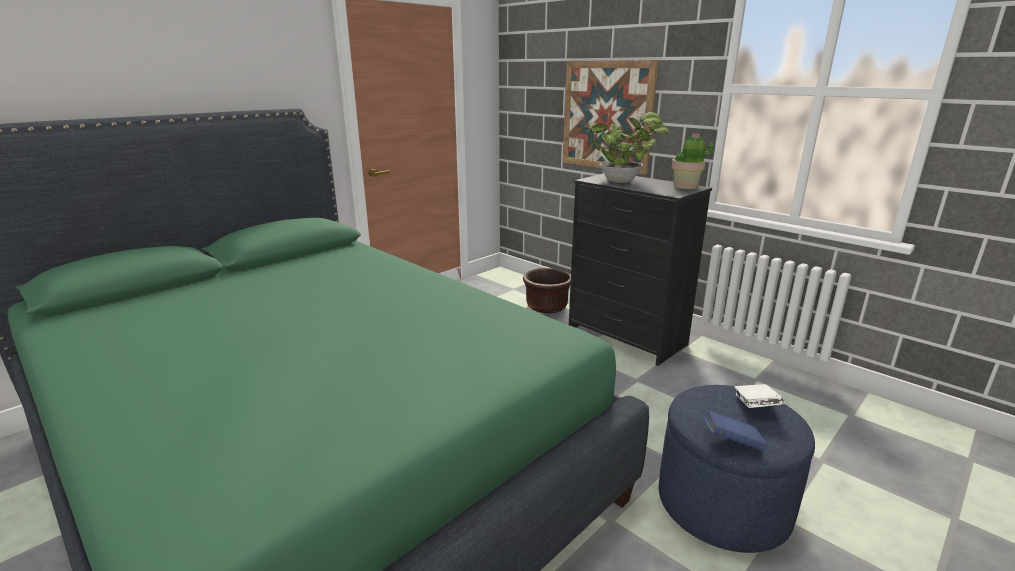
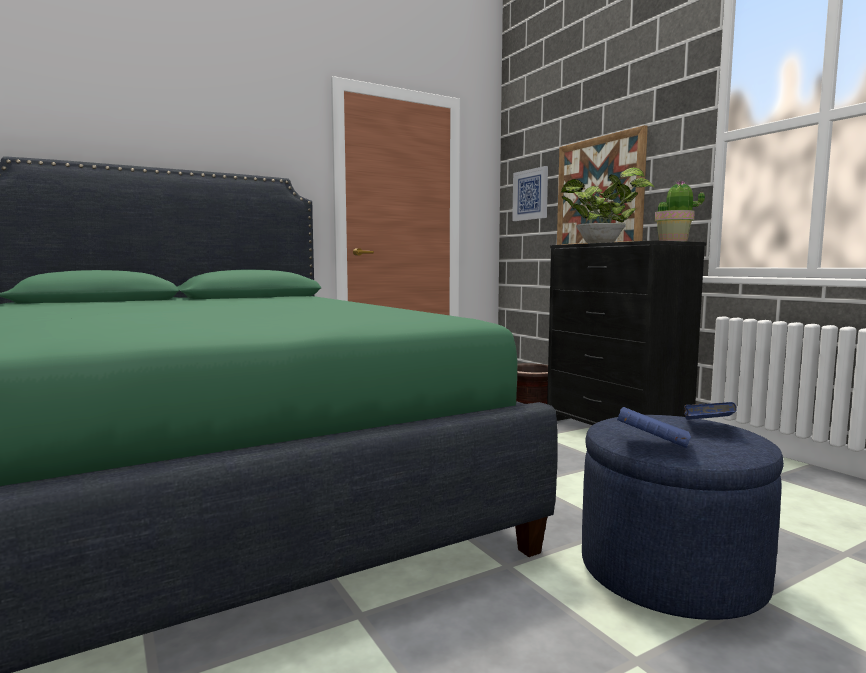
camera: 15 degrees right, 15 degrees down
white book [735,384,784,408] -> blue book [684,402,737,420]
none -> picture [512,166,548,221]

